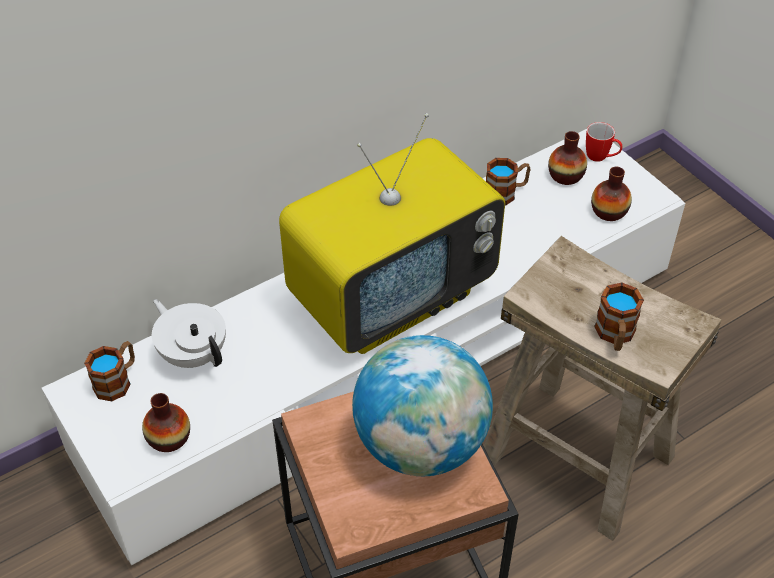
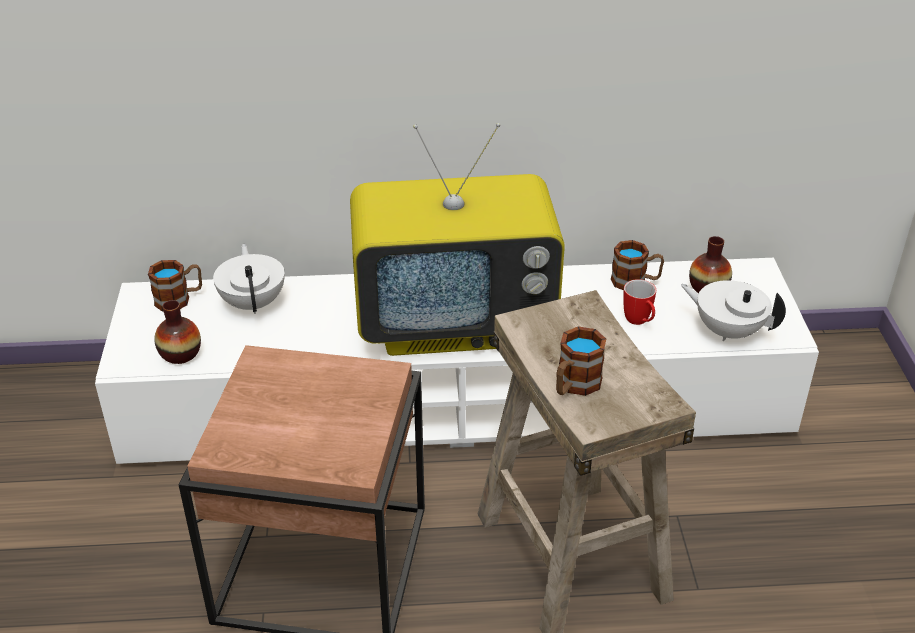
camera: 30 degrees right, 10 degrees down
globe [352,335,493,476] -> none
mug [586,122,623,162] -> mug moved to [623,279,656,325]
vase [591,167,632,221] -> white teapot [681,280,786,341]

